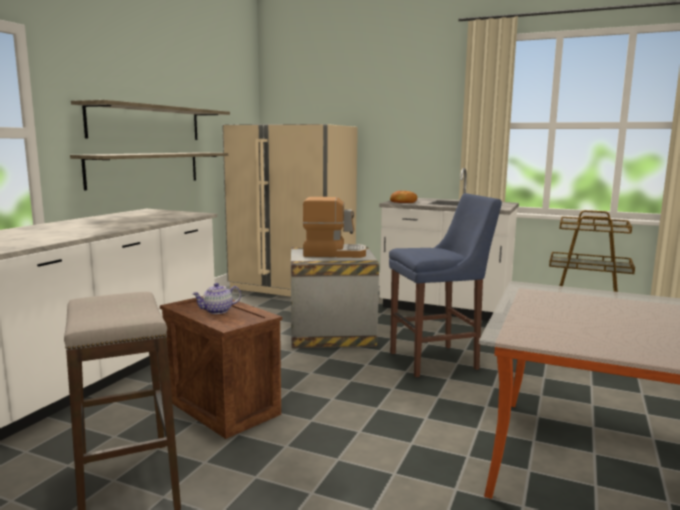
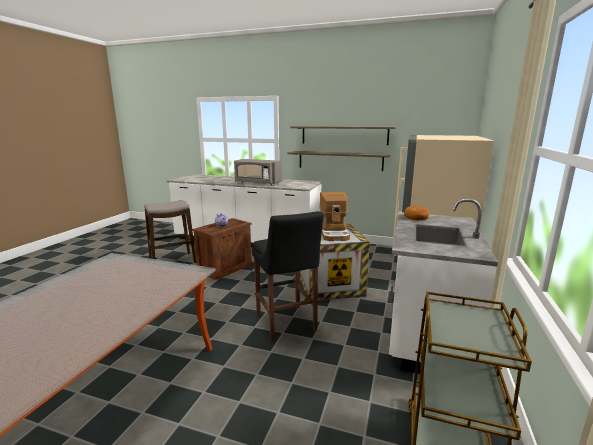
camera: 85 degrees right, 5 degrees up
blue stool [389,193,502,377] -> black stool [252,211,324,342]
none -> grey microwave [234,159,282,185]

